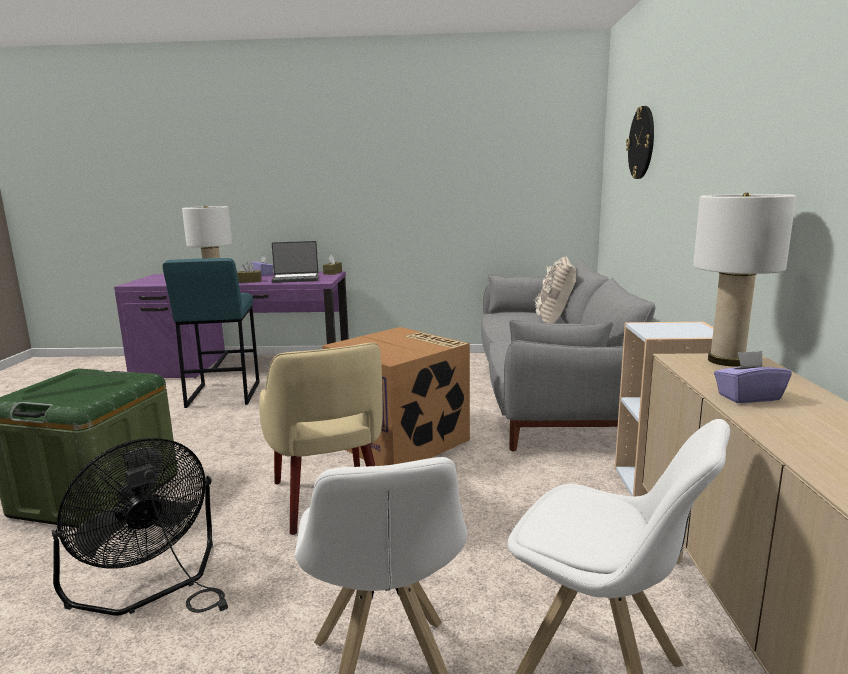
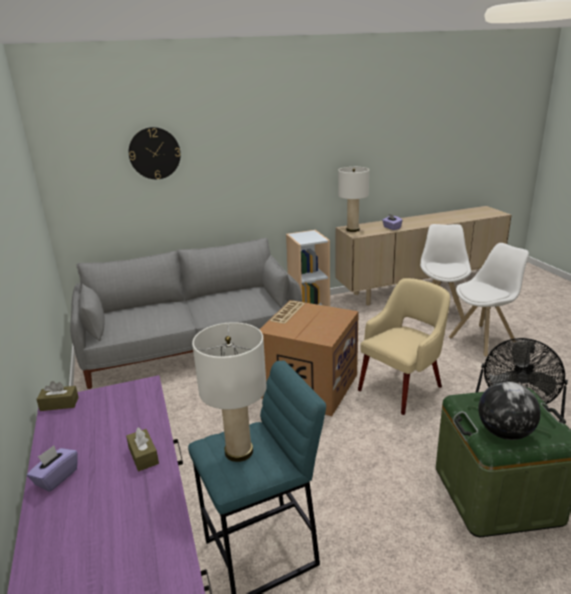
camera: 110 degrees left, 10 degrees up
laptop [271,241,319,283] -> none
beige pillow [534,257,576,324] -> none
none -> globe [478,382,541,440]

